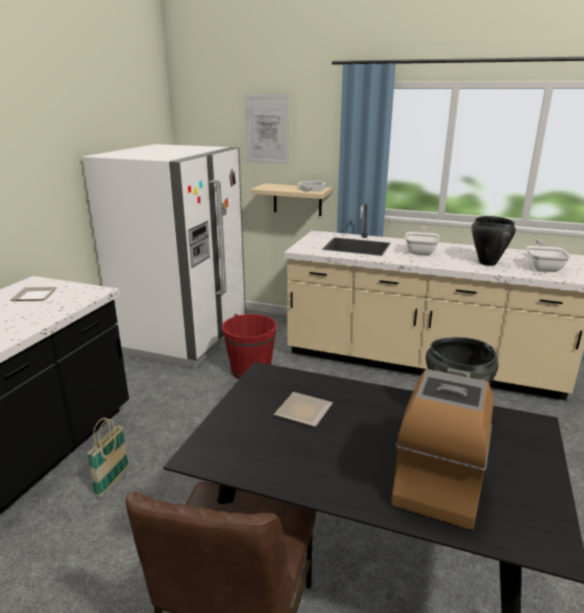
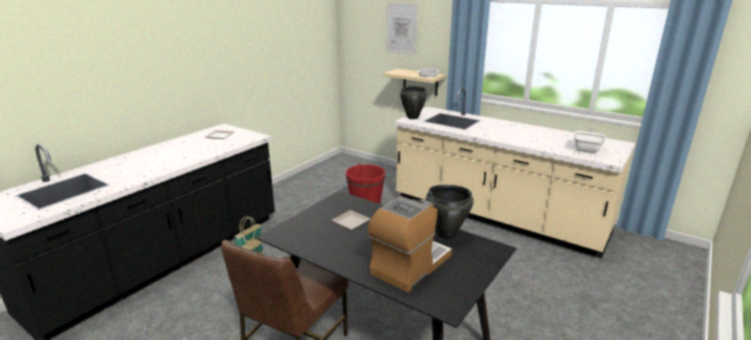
camera: 15 degrees right, 0 degrees up
white fridge [82,144,246,368] -> none
frying pan [405,227,439,255] -> none
black cooking pot [472,216,516,266] -> black cooking pot moved to [400,86,428,119]

